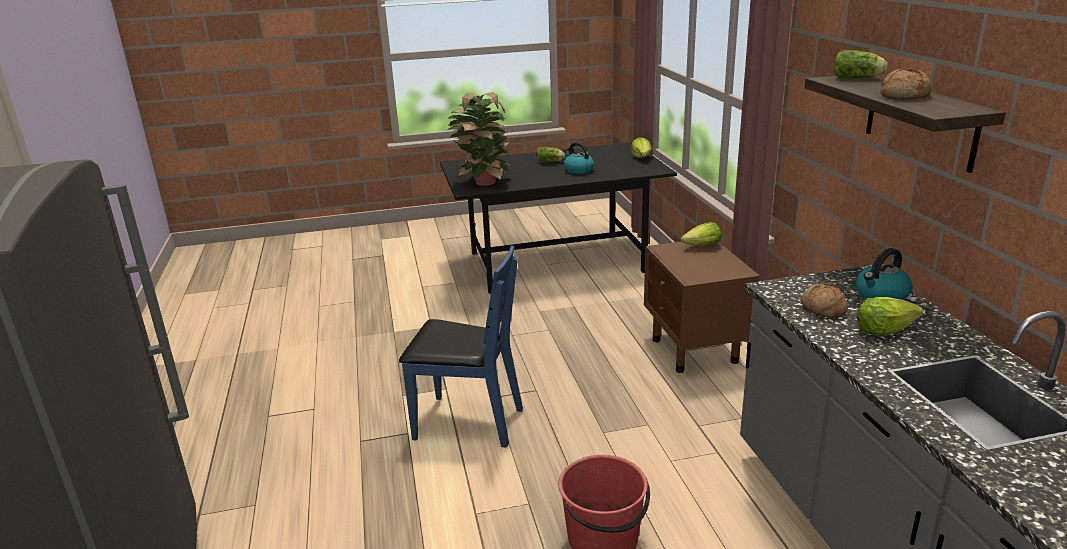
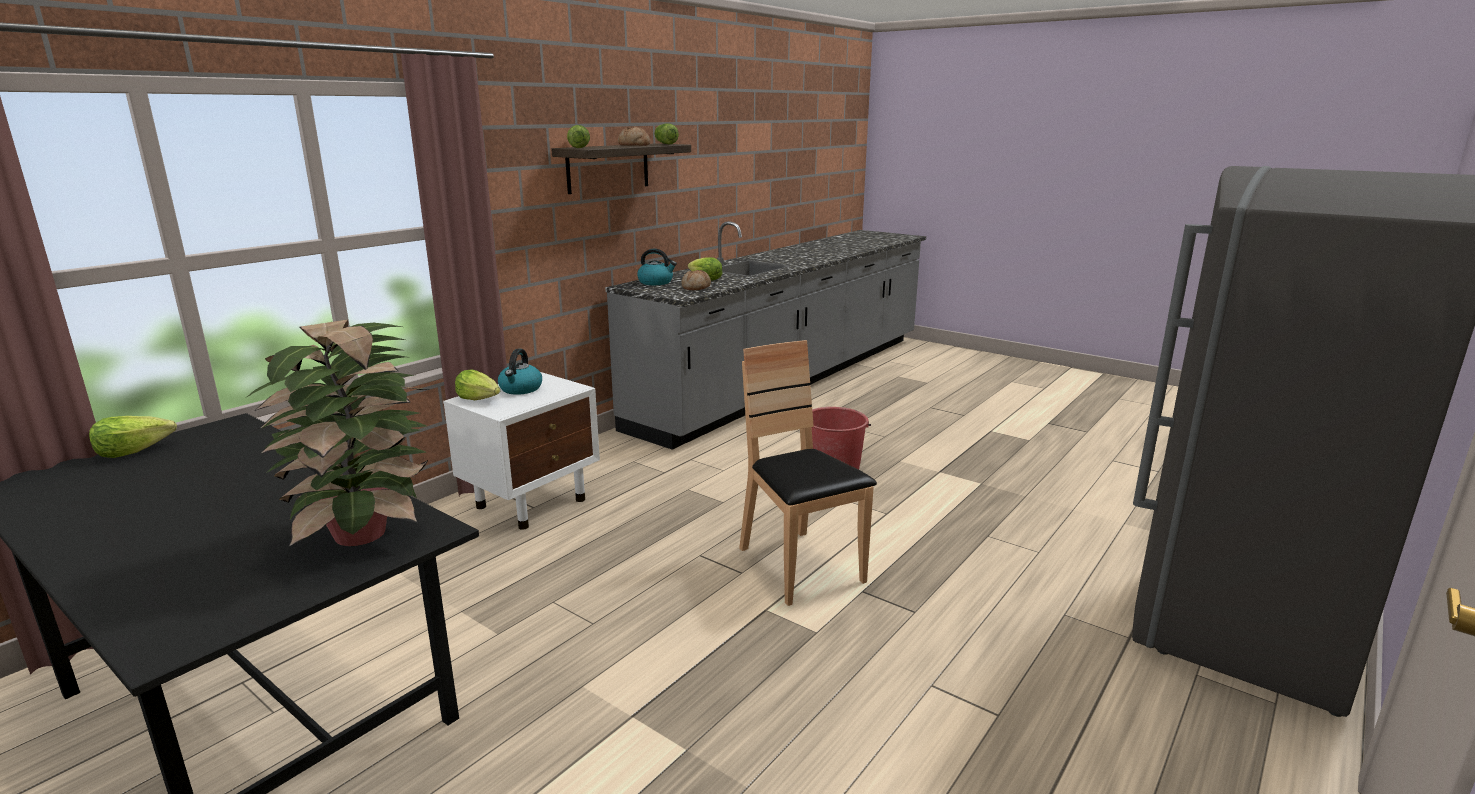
camera: 130 degrees left, 5 degrees down
blue chair [399,245,523,448] -> brown chair [739,340,877,606]
lettuce [536,147,565,163] -> lettuce moved to [654,124,679,144]
kettle [564,142,594,174] -> kettle moved to [498,349,542,395]
brown nightstand [644,242,760,373] -> white nightstand [443,372,600,530]

